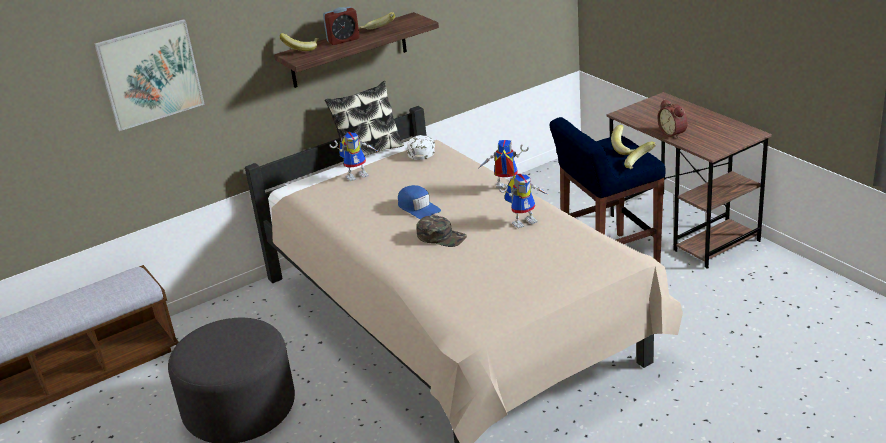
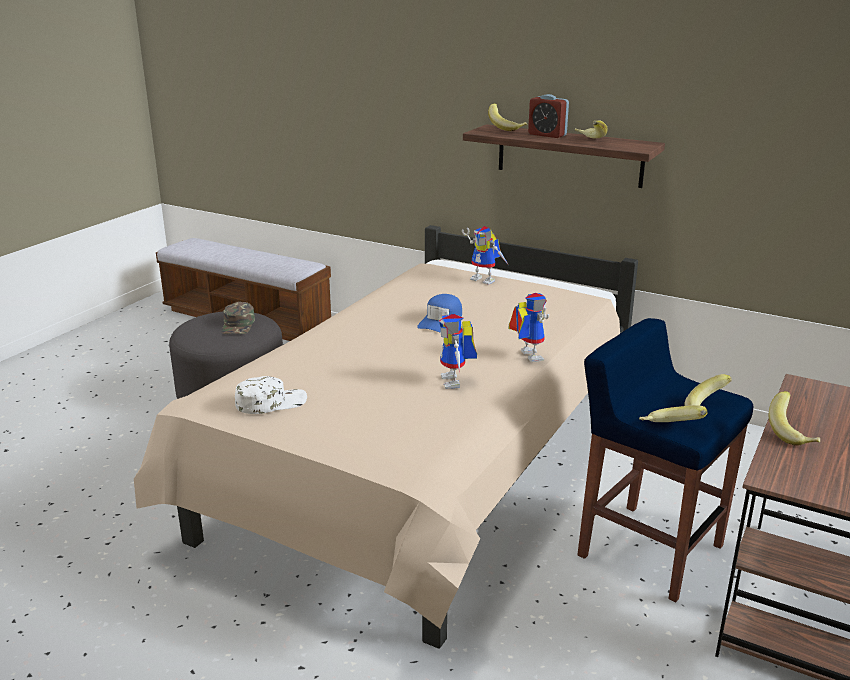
camera: 60 degrees right, 5 degrees down
picture [94,19,205,131] -> none
pillow [325,81,404,165] -> none
white cap [407,135,435,160] -> white cap moved to [235,376,307,414]
green cap [417,215,467,247] -> green cap moved to [221,302,255,334]
toy robot [499,174,548,229] -> toy robot turned 45 degrees clockwise [439,310,477,389]
alarm clock [658,99,688,138] -> banana [769,391,820,446]

